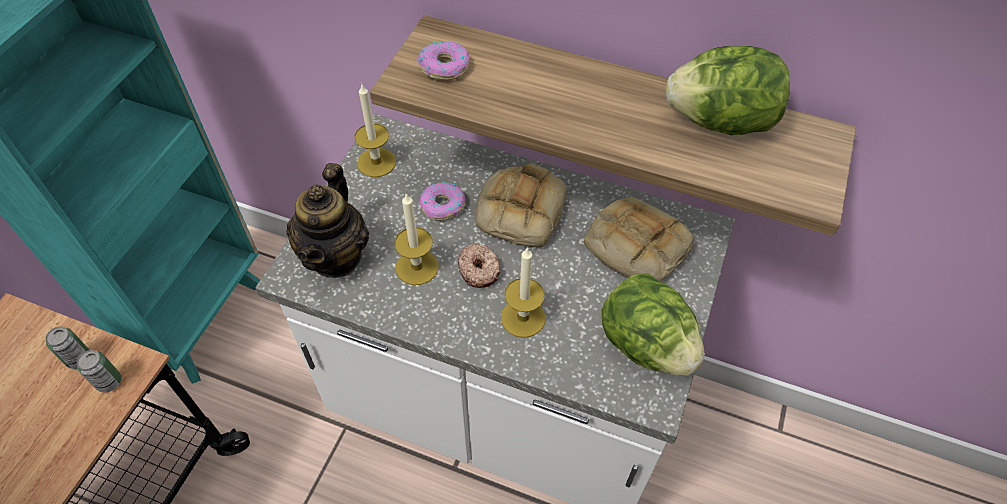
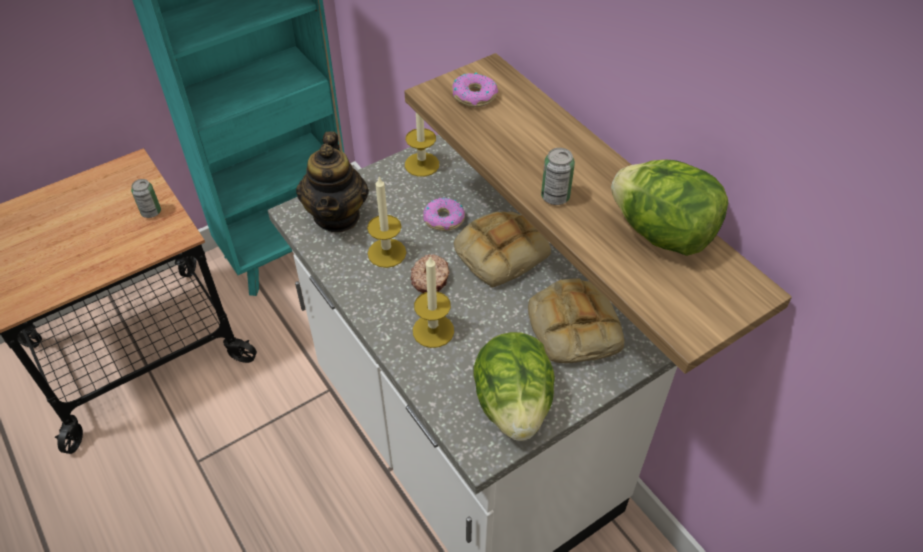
camera: 35 degrees right, 5 degrees down
can [77,350,121,392] -> can moved to [541,148,575,205]
teapot [286,163,369,278] -> teapot turned 45 degrees counterclockwise [296,131,369,232]

